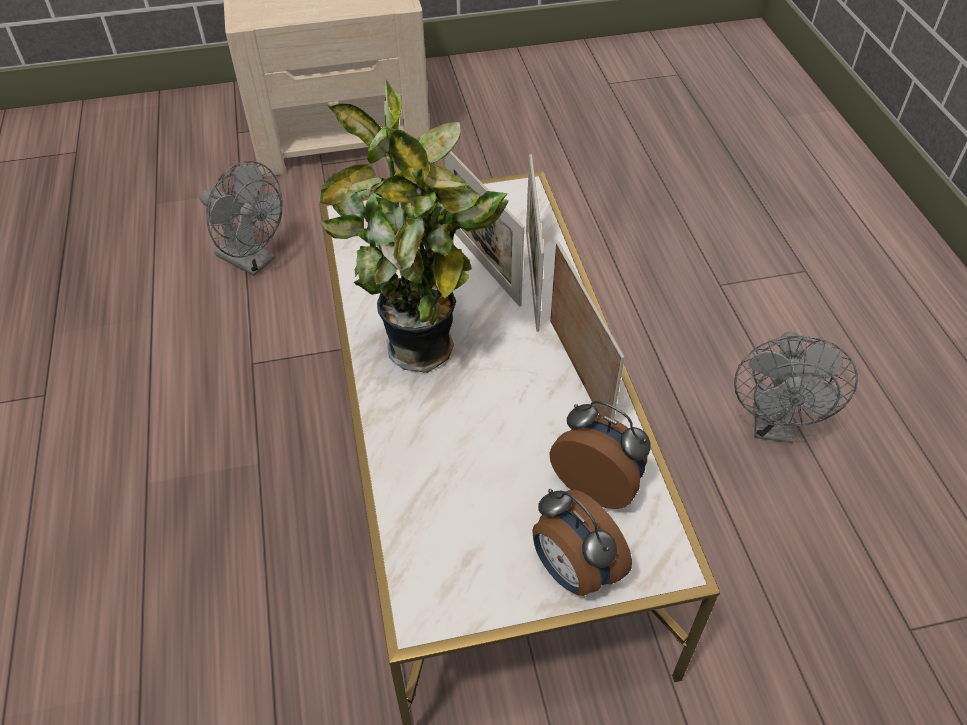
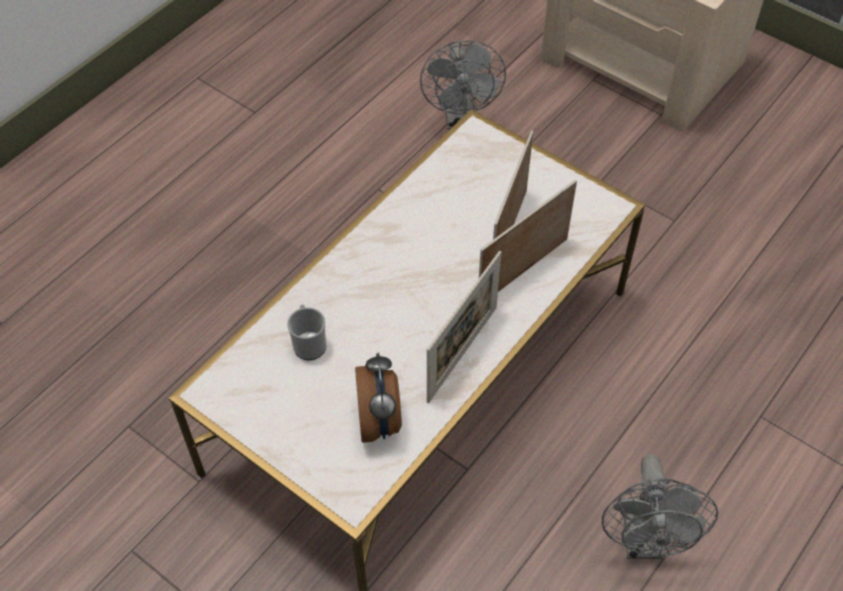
camera: 50 degrees right, 5 degrees up
potted plant [319,78,509,373] -> none
alarm clock [532,489,632,596] -> none
grey fan [734,331,858,443] -> grey fan turned 60 degrees counterclockwise [602,454,718,559]
none -> mug [287,304,327,360]

